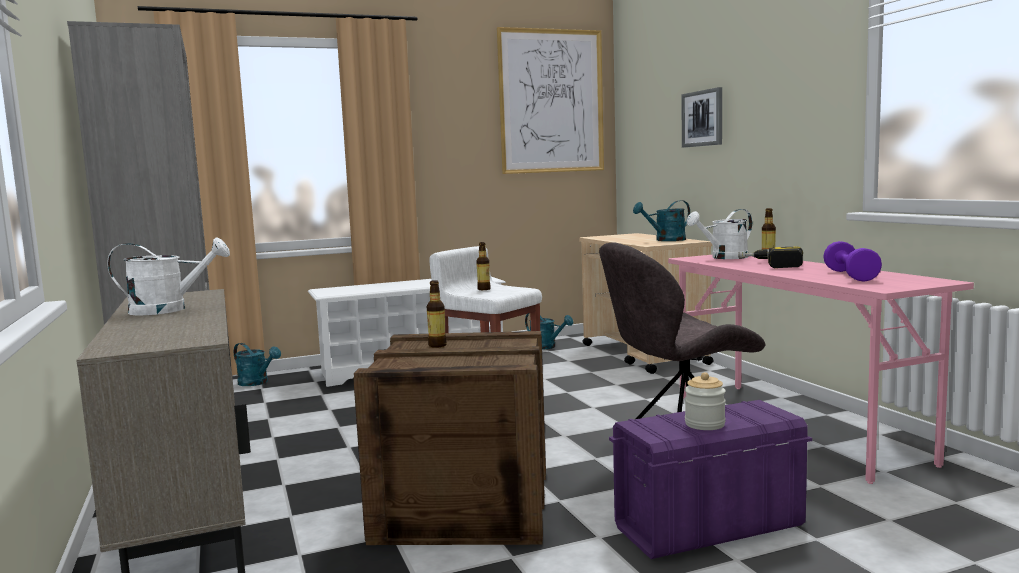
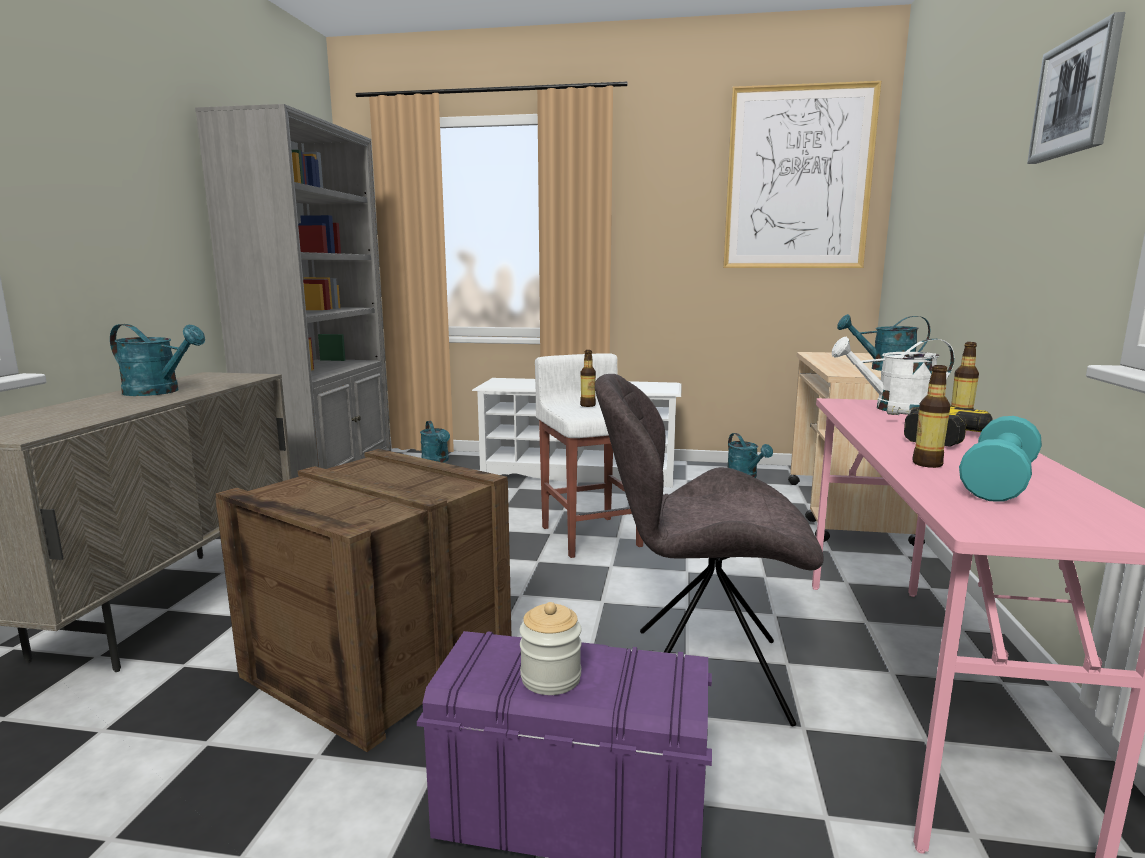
camera: 30 degrees right, 5 degrees up
white watering can [107,237,230,315] -> turquoise watering can [110,324,205,396]
bottle [426,280,447,348] -> bottle moved to [912,365,950,468]
picture [682,87,722,148] -> picture moved to [1027,12,1125,164]
purple dumbbell [823,241,882,282] -> turquoise dumbbell [959,416,1042,502]

